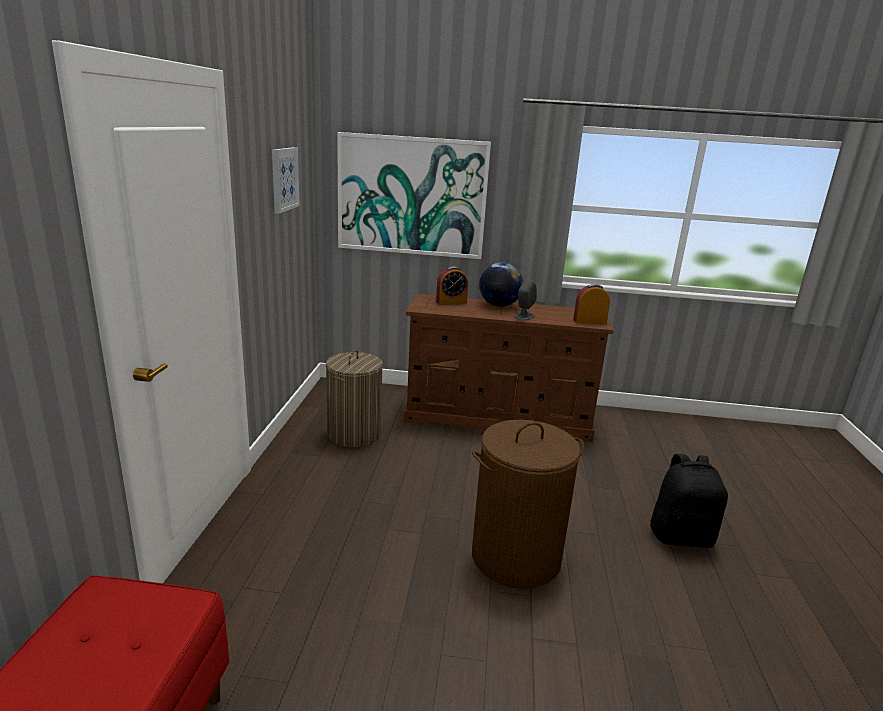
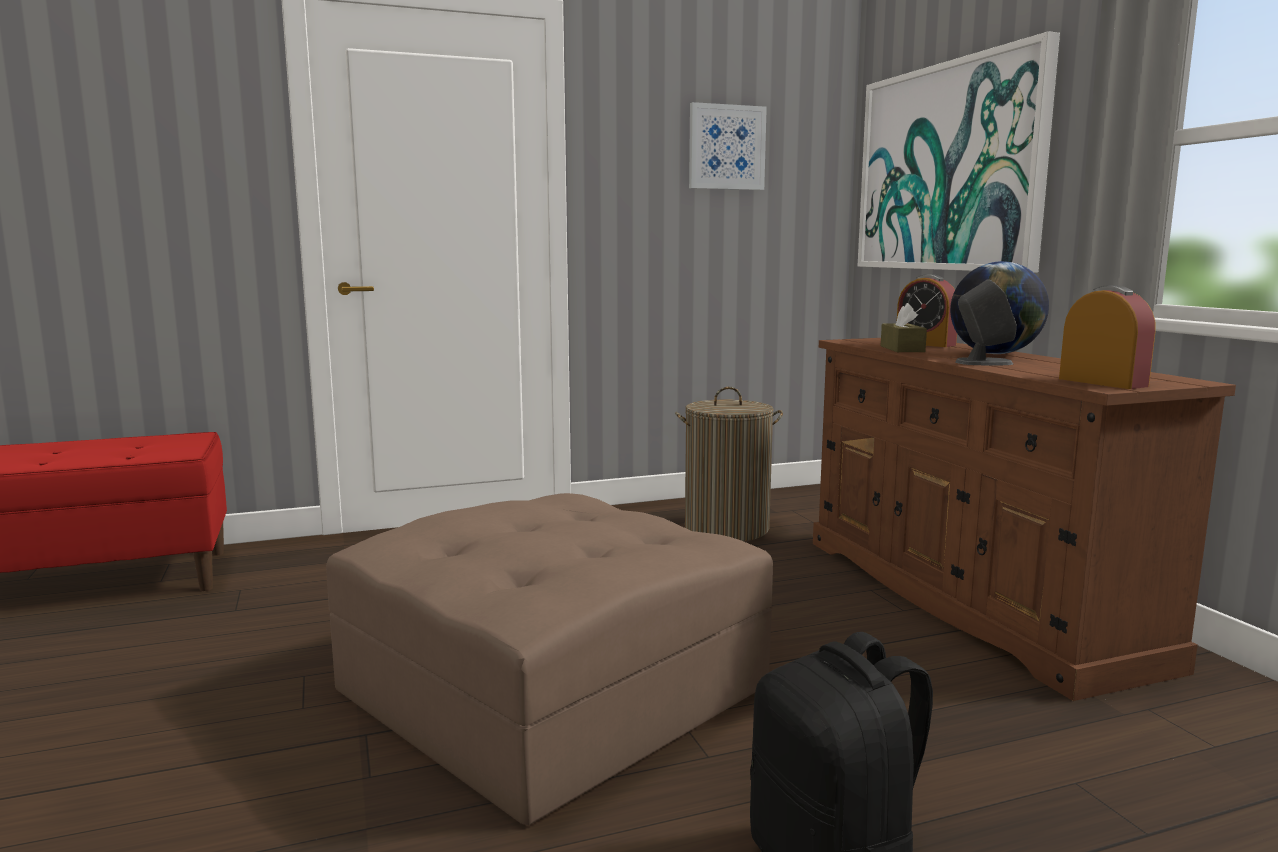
camera: 65 degrees right, 10 degrees down
brown laundry basket [472,420,584,589] -> brown ottoman [326,493,773,826]
none -> brown tissue box [881,303,927,352]

